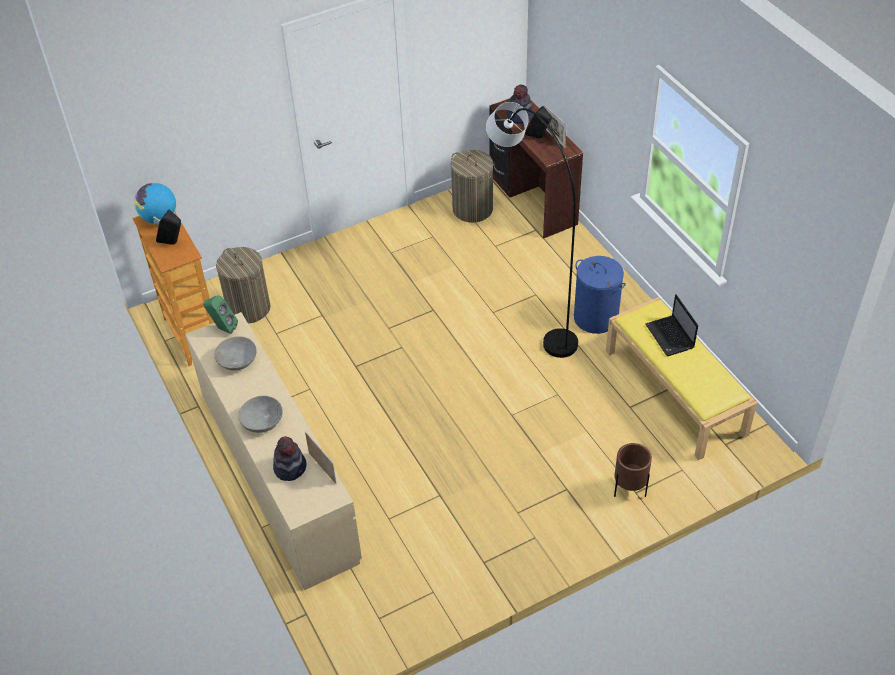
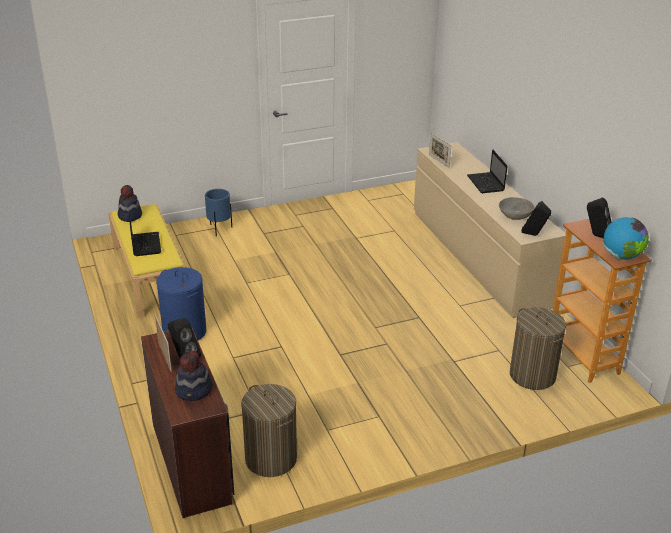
camera: 175 degrees left, 15 degrees down
green speaker [203,295,238,334] -> black speaker [521,201,551,236]
grey bowl [238,396,283,433] -> laptop [467,149,508,193]
hat [273,436,306,481] -> hat moved to [118,185,142,222]
grey floor lamp [486,102,578,358] -> none
brown planter [614,443,652,497] -> blue planter [205,189,232,236]

